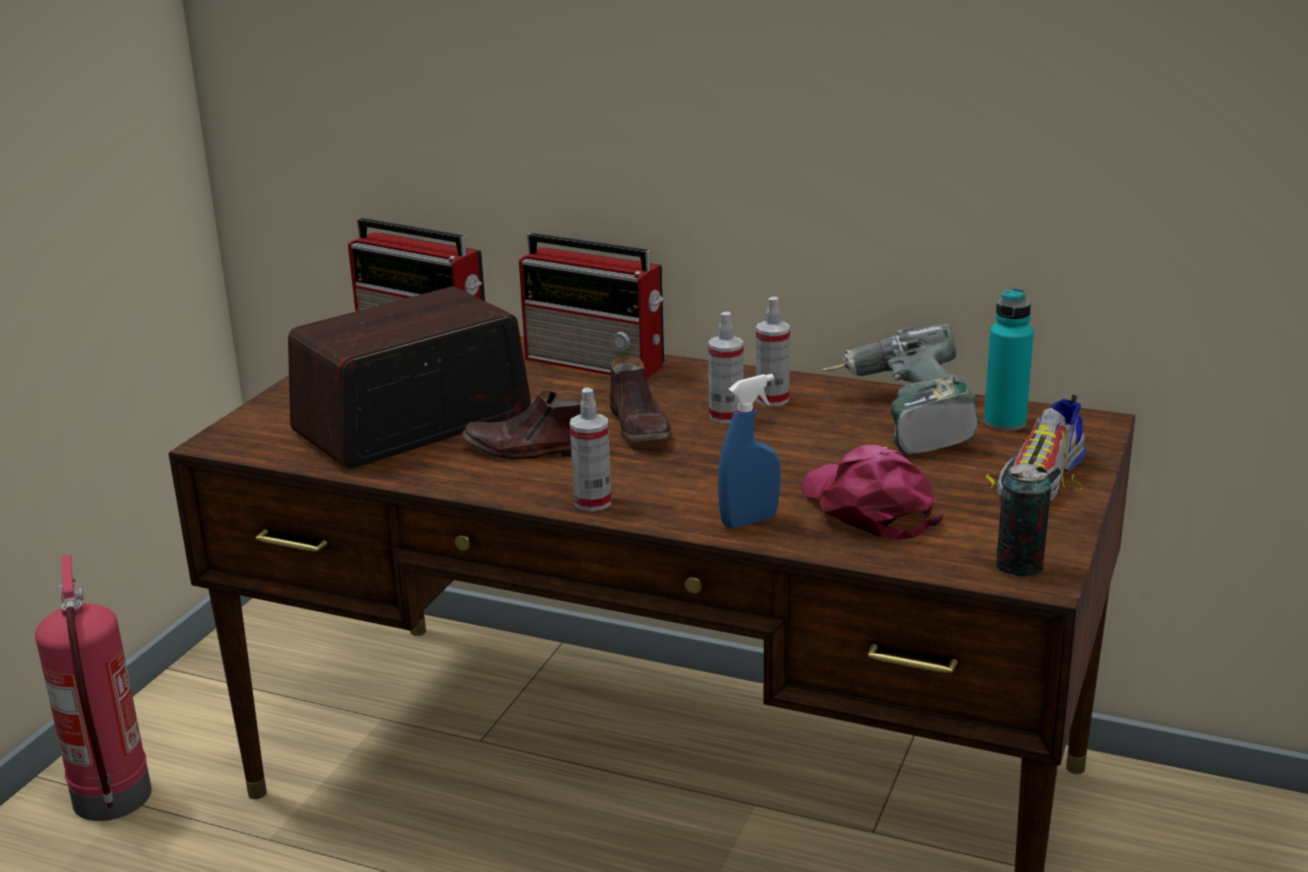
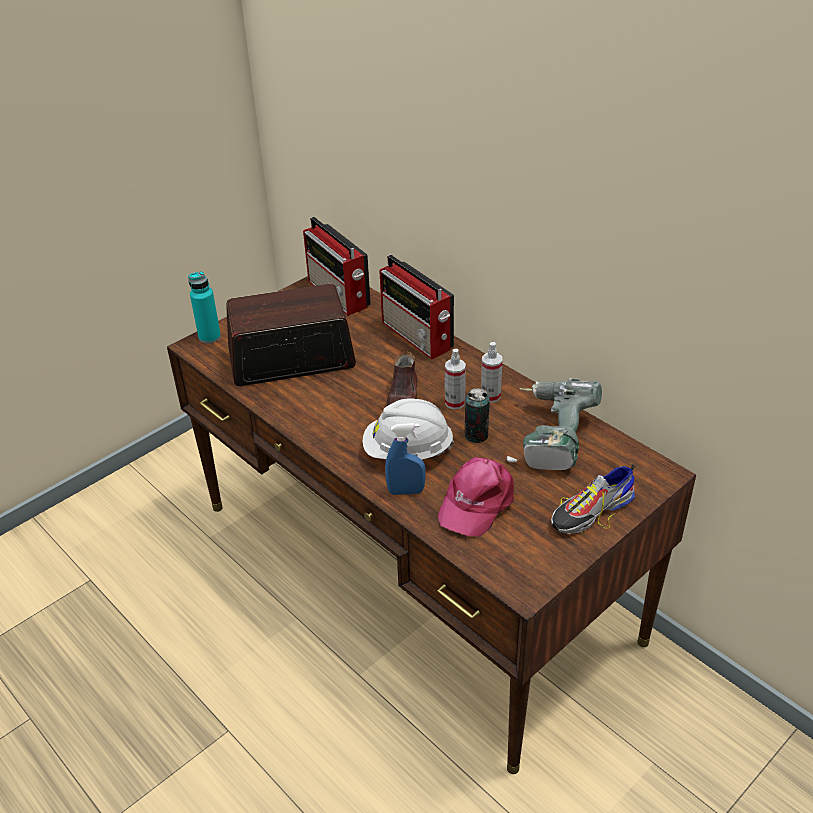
camera: 25 degrees right, 15 degrees up
fire extinguisher [35,555,152,821] -> none
brown shoe [462,390,598,460] -> none
spray bottle [570,388,611,511] -> none
pink cap [801,445,944,540] -> pink cap turned 150 degrees counterclockwise [438,457,514,536]
turquoise bottle [984,288,1034,431] -> turquoise bottle moved to [188,271,221,344]
can [996,463,1051,577] -> can moved to [464,388,490,443]
none -> white hard hat [363,398,454,460]

